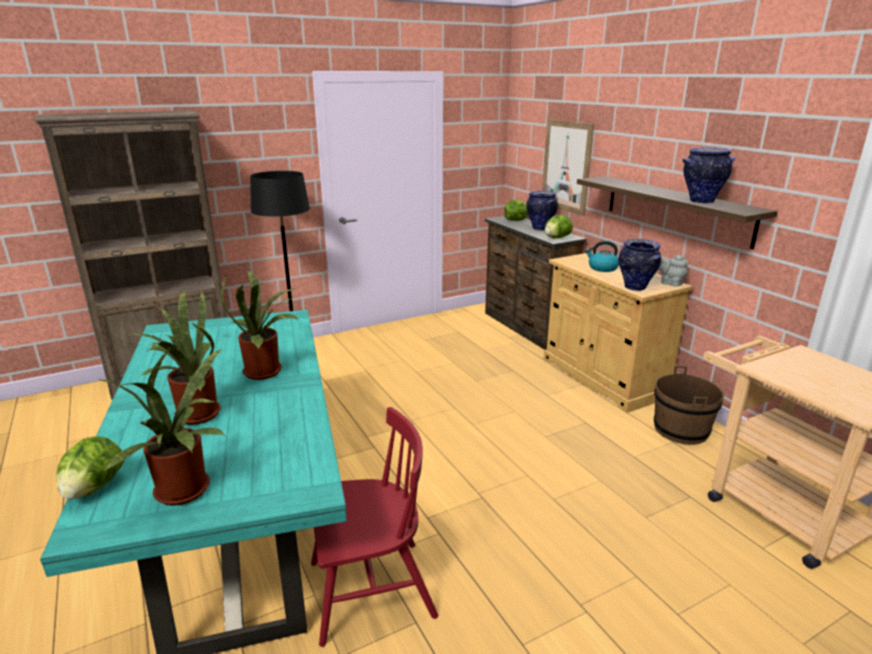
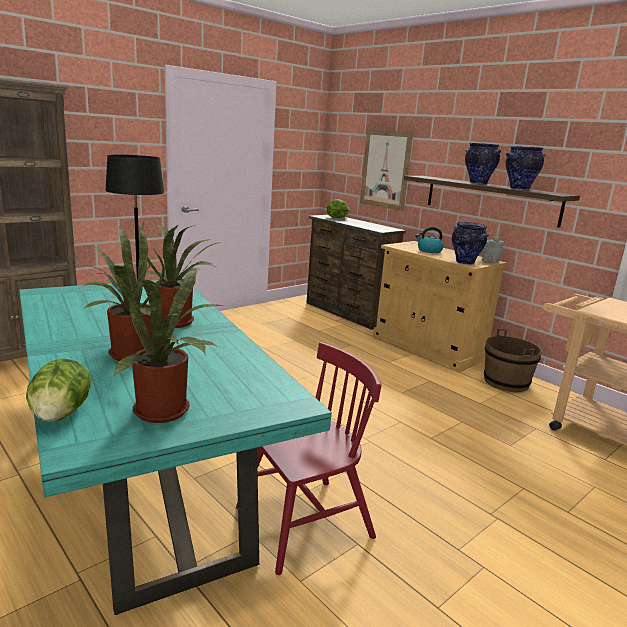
camera: 15 degrees left, 5 degrees down
vase [526,191,558,230] -> vase moved to [465,143,501,184]
lettuce [545,214,573,238] -> none

